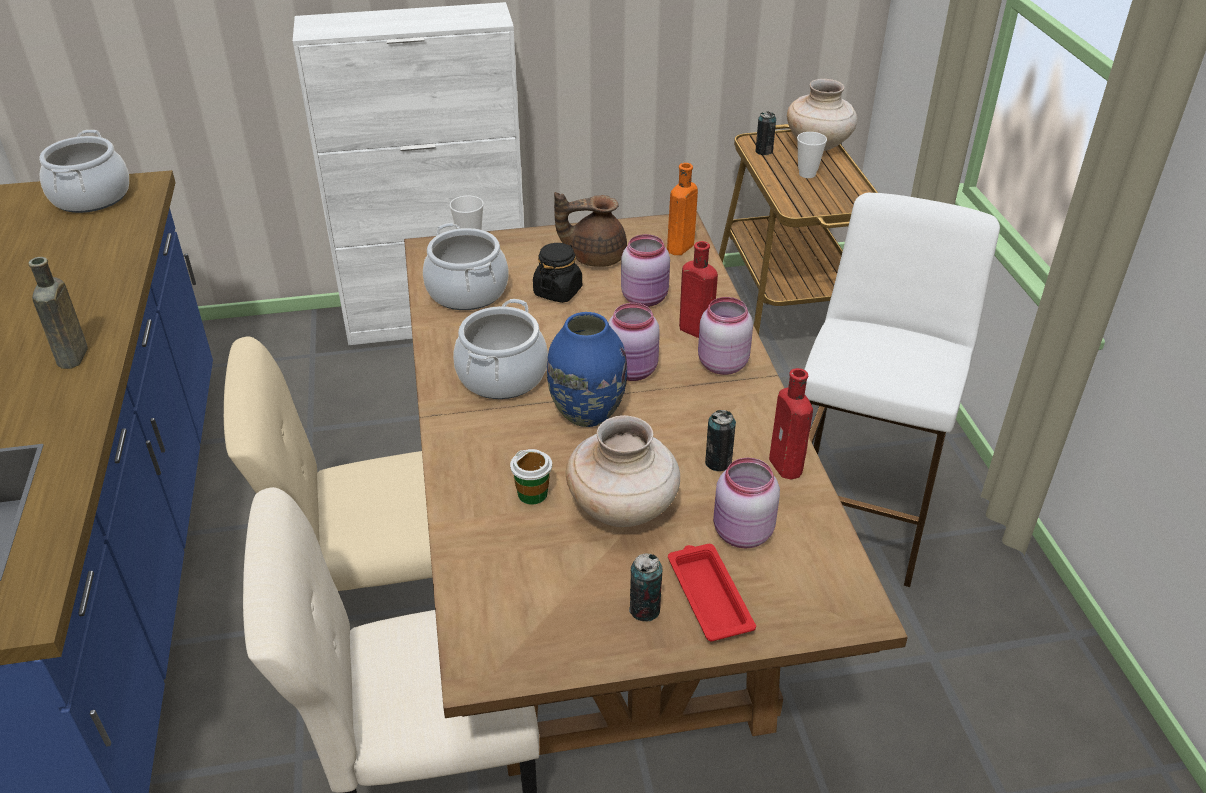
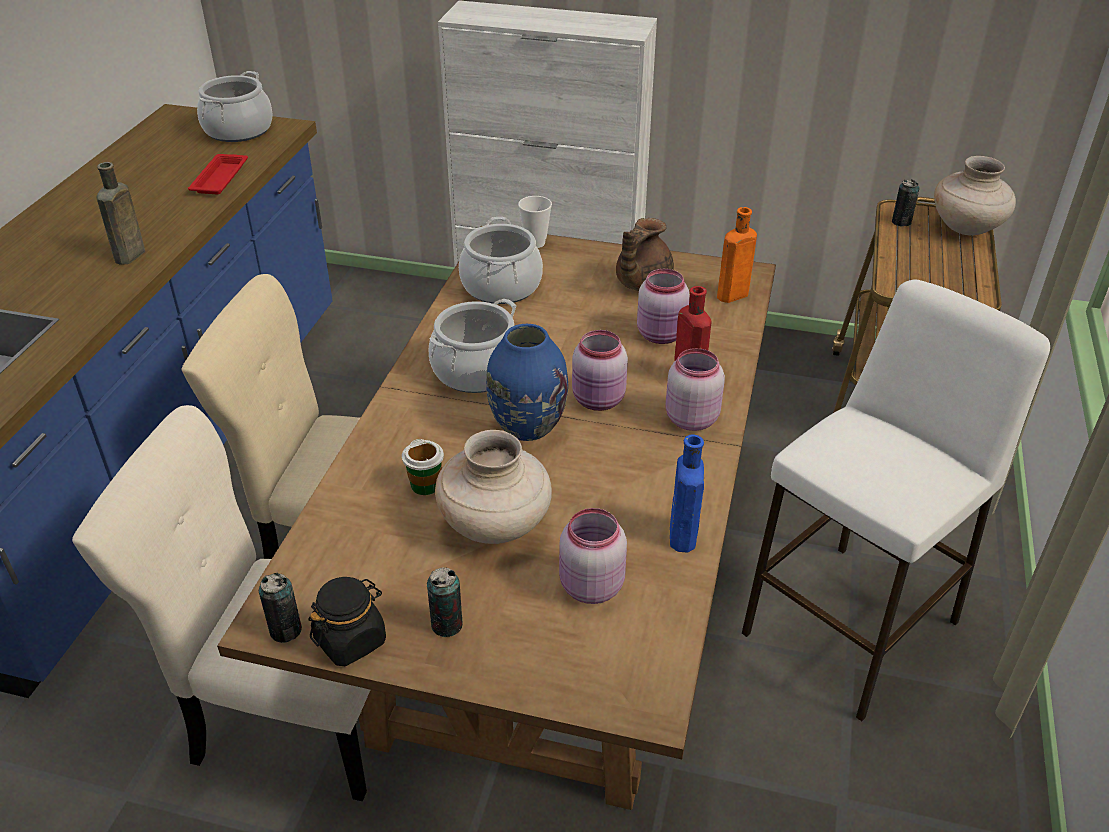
camera: 25 degrees right, 0 degrees up
black jar [533,243,582,303] -> black jar moved to [308,577,386,666]
brown teapot [554,192,627,267] -> brown teapot turned 75 degrees counterclockwise [616,218,674,291]
red tray [668,544,756,642] -> red tray moved to [188,154,248,194]
can [705,410,736,471] -> can moved to [259,573,302,643]
red bottle [769,368,813,480] -> blue bottle [670,434,704,552]
cup [797,132,827,178] -> none

